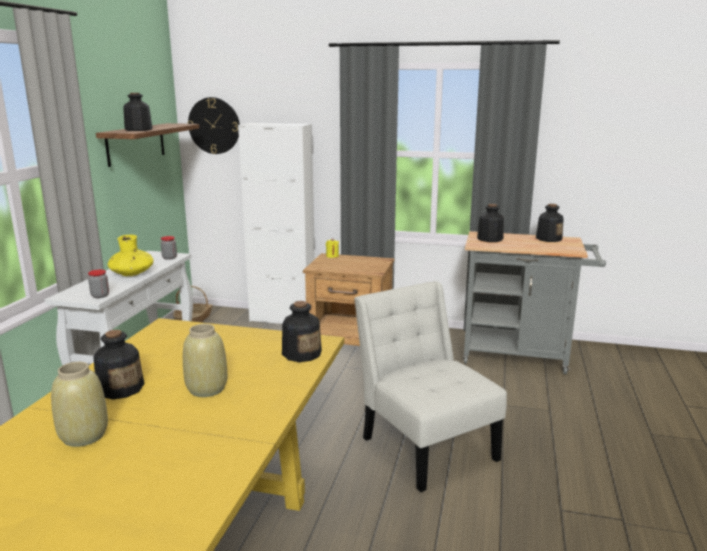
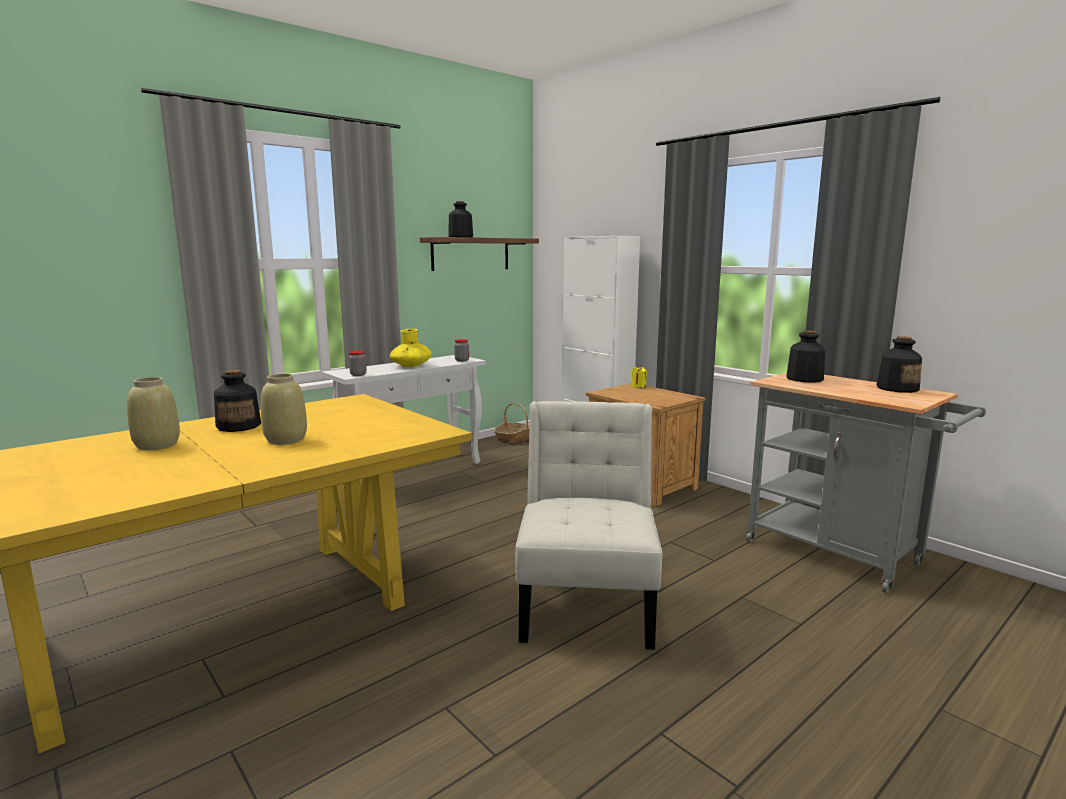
camera: 35 degrees right, 5 degrees down
wall clock [187,97,240,154] -> none
bottle [282,301,322,362] -> none

